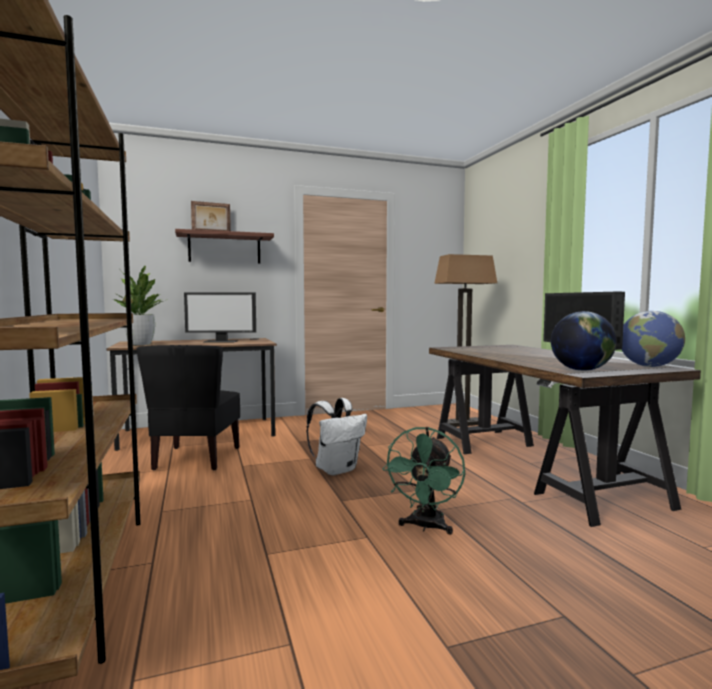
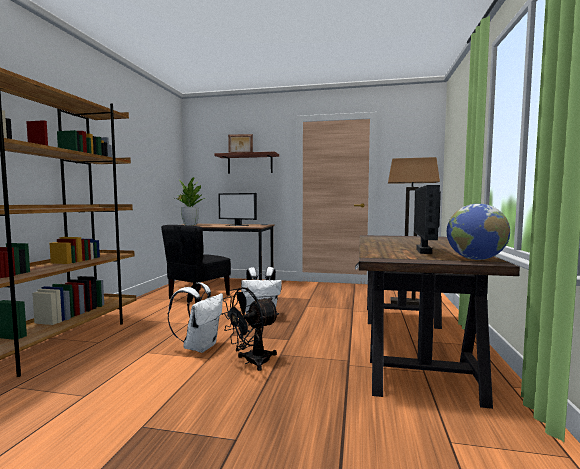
camera: 30 degrees right, 0 degrees up
green fan [383,427,465,535] -> black fan [221,287,280,371]
globe [551,311,617,371] -> none
none -> white backpack [168,282,223,353]

